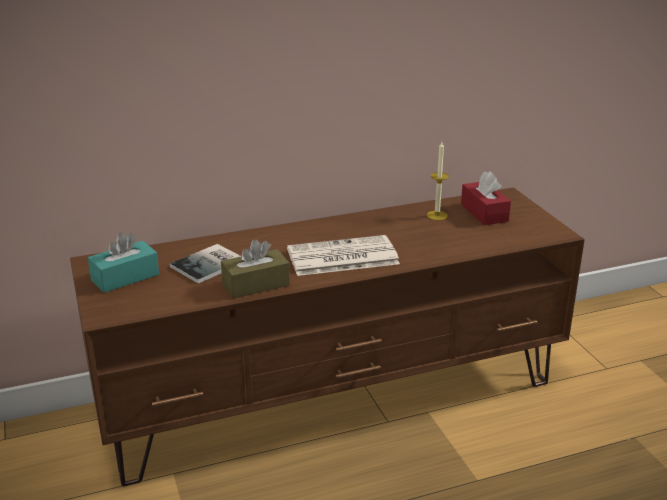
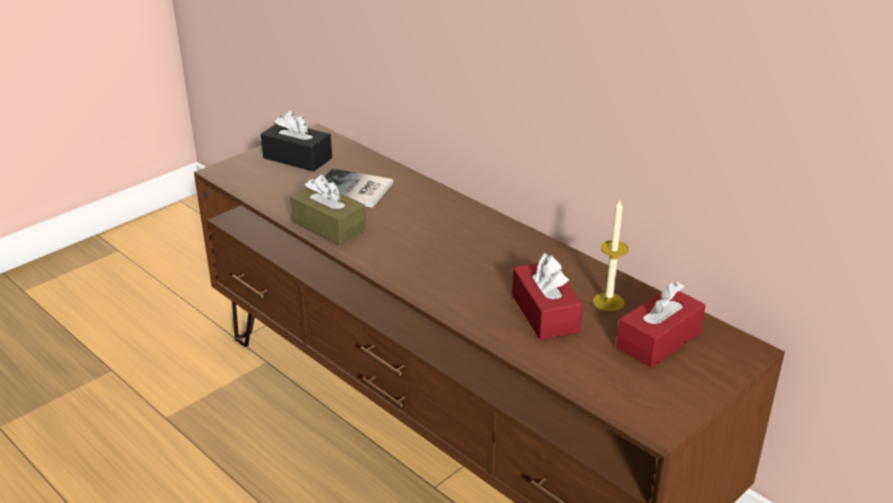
camera: 65 degrees right, 5 degrees up
turquoise tissue box [88,232,159,293] -> black tissue box [261,110,332,172]
newspaper [287,235,400,276] -> none
none -> red tissue box [512,253,583,340]

